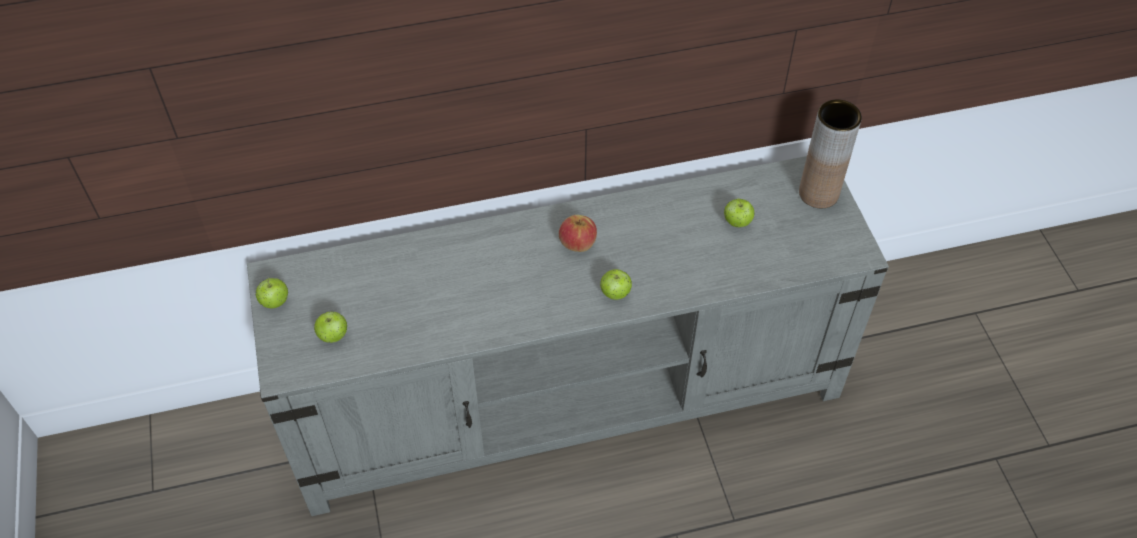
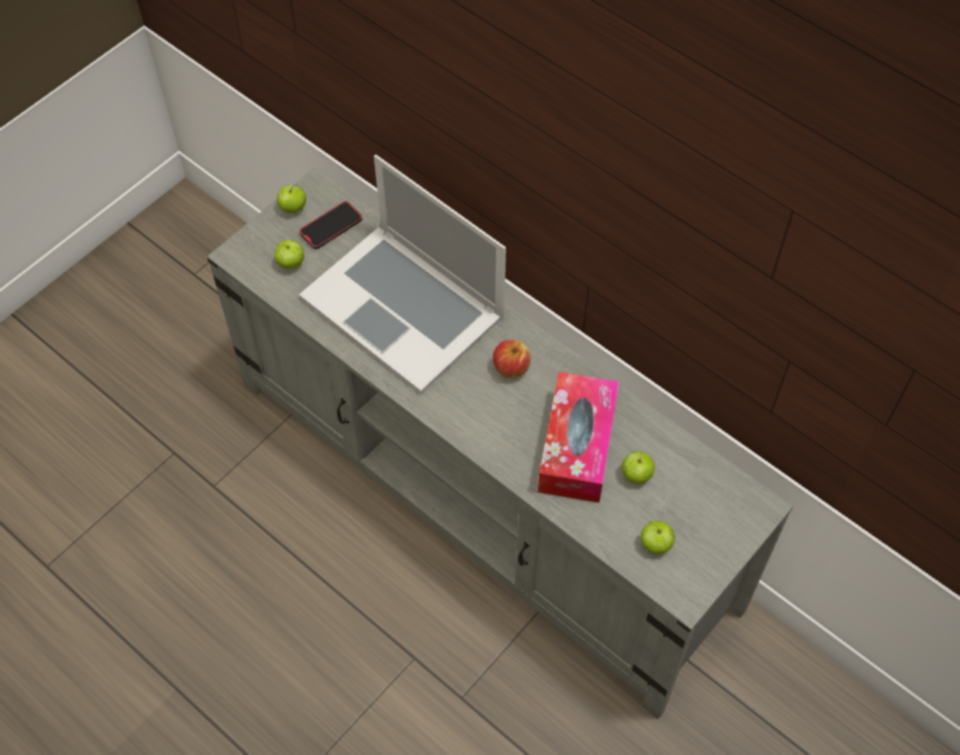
camera: 55 degrees right, 5 degrees up
apple [600,269,632,300] -> apple moved to [641,521,675,554]
brown vase [799,99,862,208] -> none
none -> laptop [299,155,506,394]
none -> phone [299,201,362,249]
none -> tissue box [538,372,619,503]

